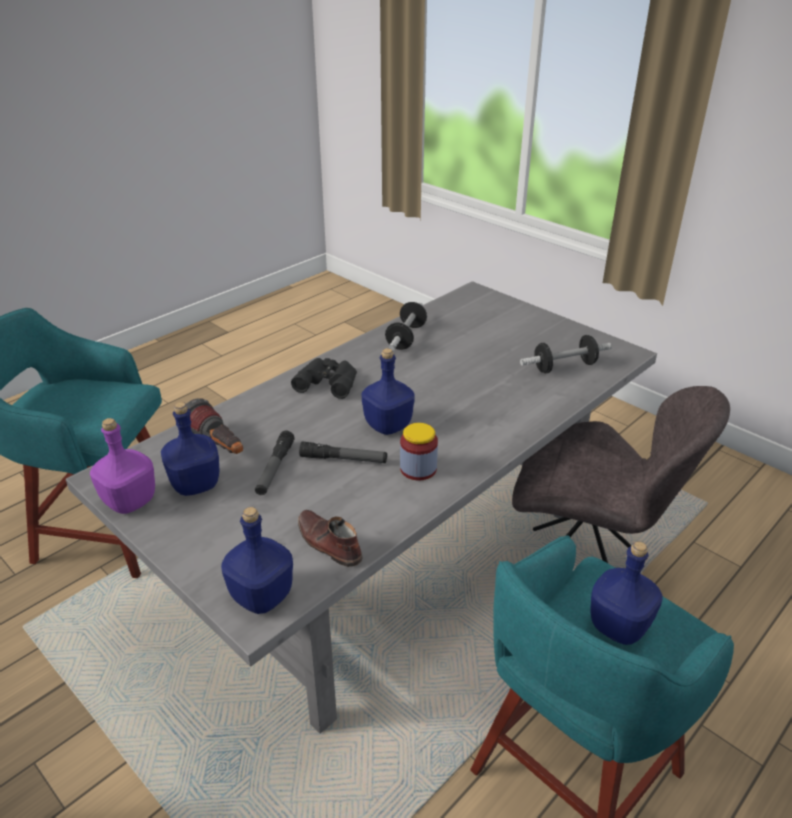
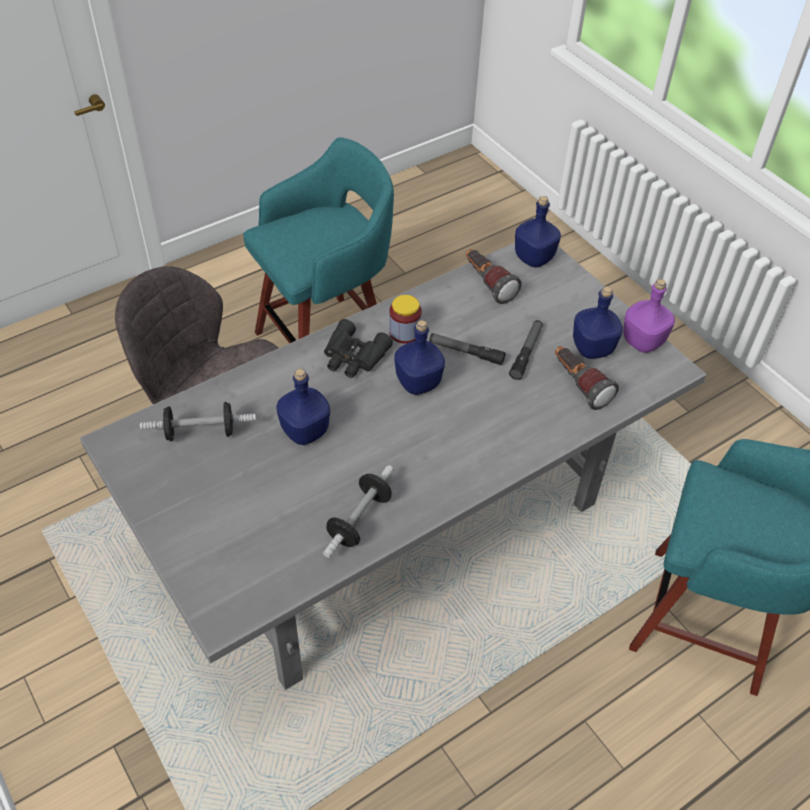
camera: 170 degrees left, 15 degrees up
black binoculars [291,358,357,399] -> black binoculars moved to [324,319,393,378]
brown shoe [298,510,363,567] -> flashlight [466,249,522,304]
blue bottle [590,541,663,645] -> blue bottle moved to [276,369,330,445]

